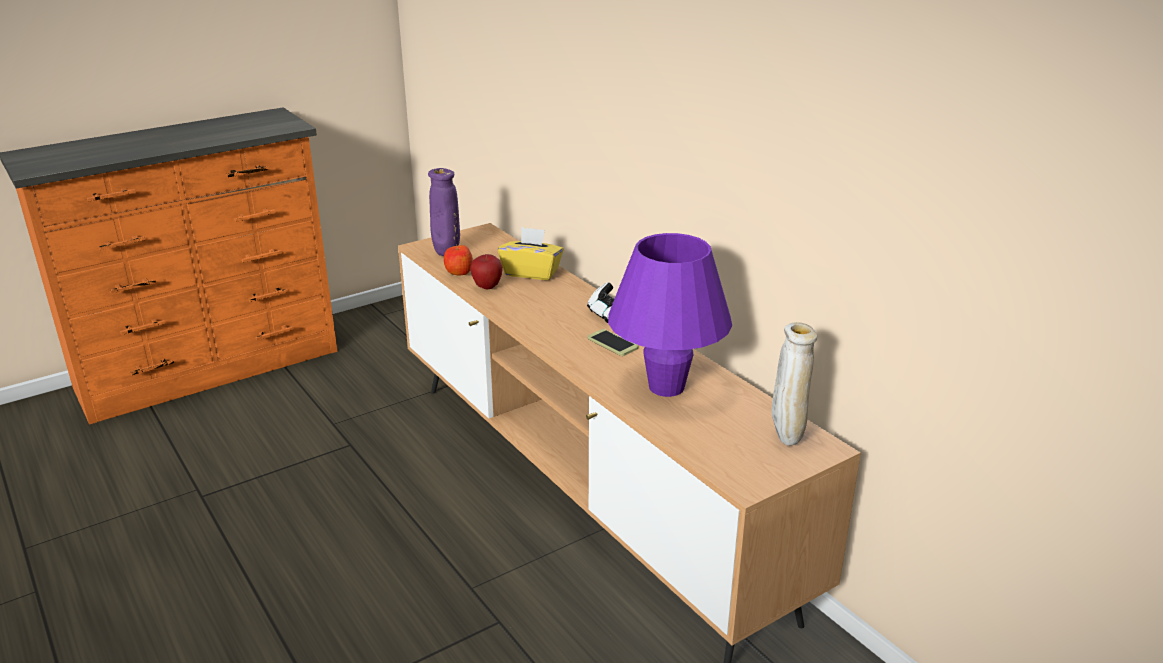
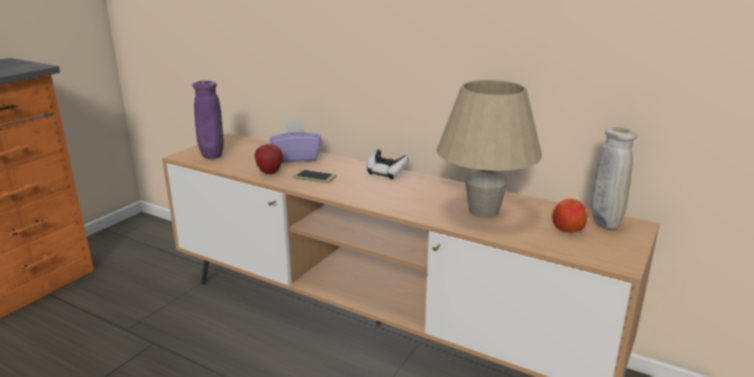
camera: 25 degrees left, 5 degrees down
apple [444,244,473,275] -> apple moved to [552,198,587,232]
yellow tissue box [498,227,564,280] -> purple tissue box [270,120,321,163]
phone [587,329,638,356] -> phone moved to [293,169,336,183]
purple table lamp [608,233,732,397] -> beige table lamp [436,80,542,218]

